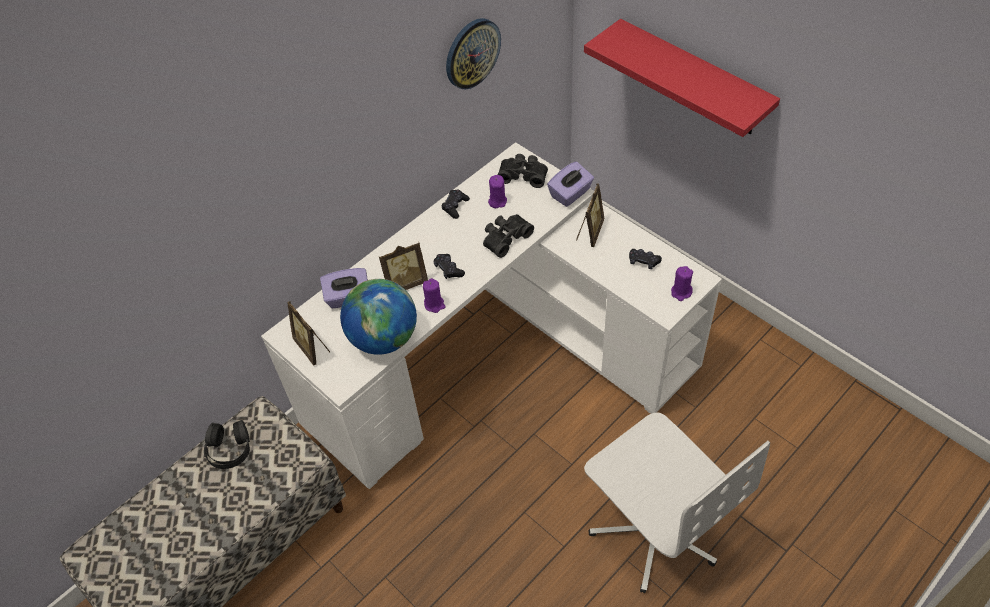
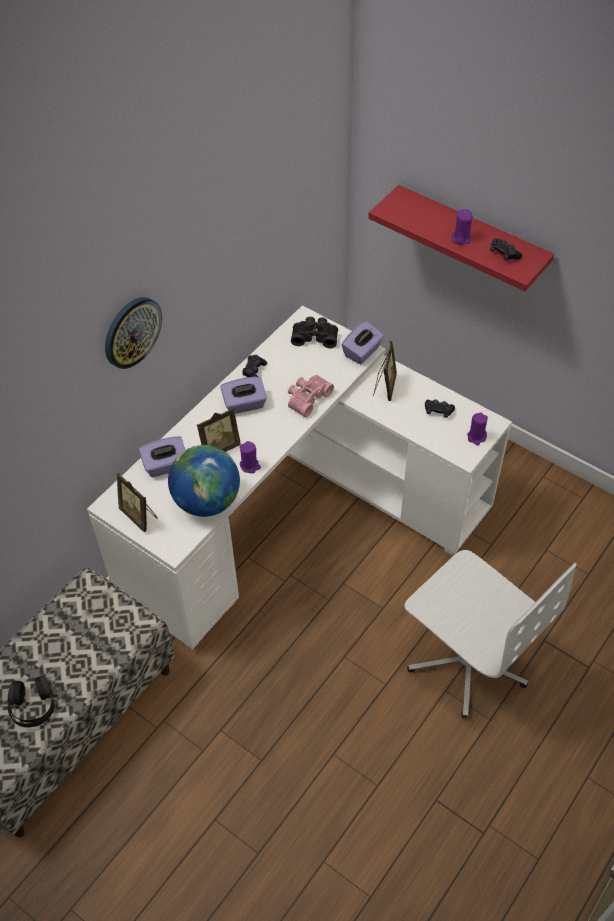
camera: 10 degrees left, 0 degrees up
black headphones [204,420,250,469] -> black headphones moved to [8,675,55,727]
black game controller [434,254,465,279] -> black game controller moved to [490,239,522,261]
wall clock [446,18,501,89] -> wall clock moved to [105,297,162,369]
black binoculars [483,214,534,258] -> pink binoculars [288,375,334,417]
purple candle [488,175,507,208] -> purple candle moved to [452,209,472,245]
none -> purple tissue box [220,377,267,414]

